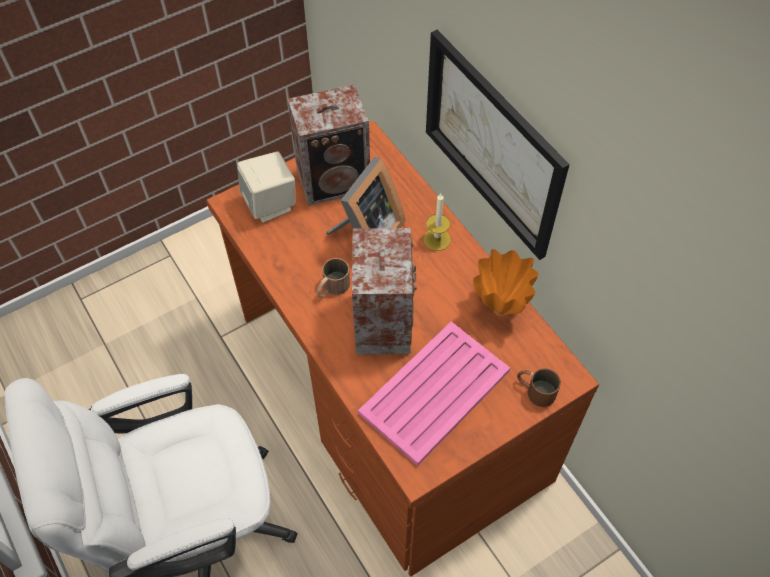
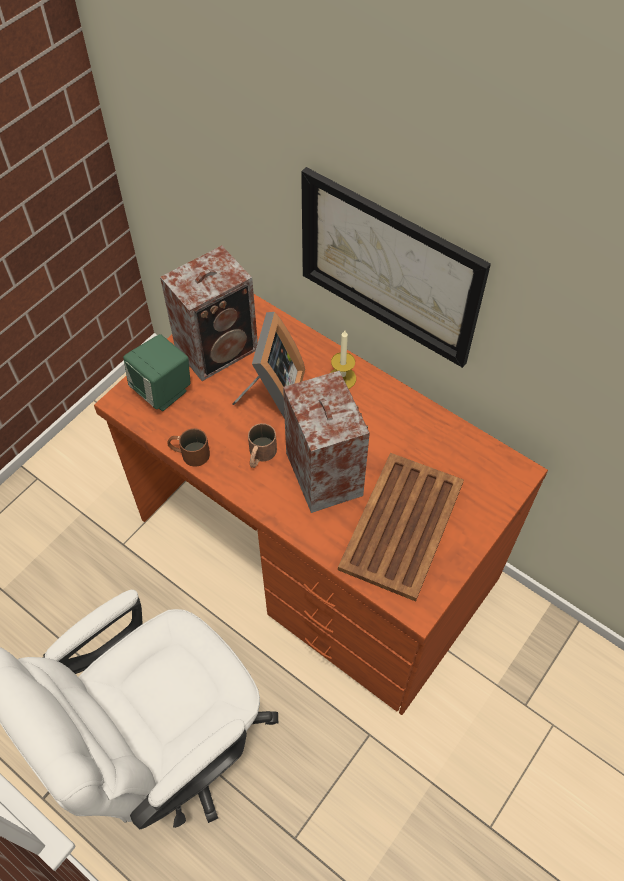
camera: 20 degrees left, 0 degrees up
beige speaker [237,152,295,223] -> green speaker [123,334,191,411]
pink tray [358,322,510,466] -> brown tray [338,453,464,602]
orange vase [473,249,539,315] -> none
brown mug [517,368,561,407] -> brown mug moved to [167,428,210,467]

